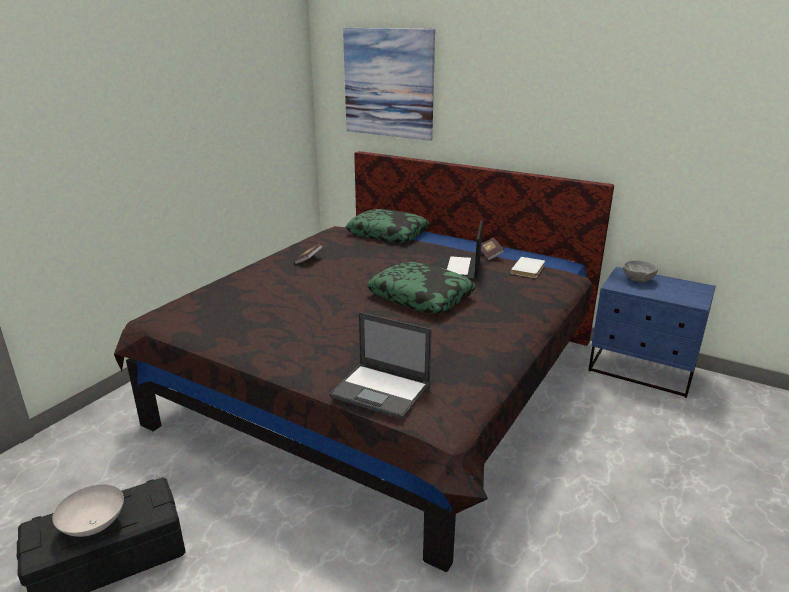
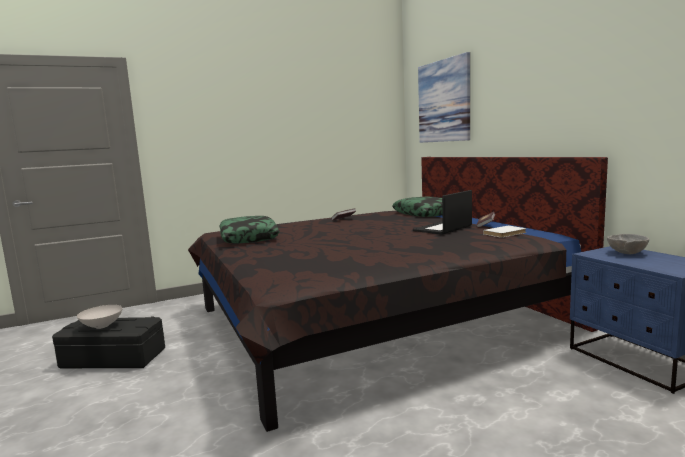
camera: 35 degrees right, 15 degrees down
laptop [329,312,432,419] -> none
pillow [367,261,476,313] -> pillow moved to [219,216,279,243]

